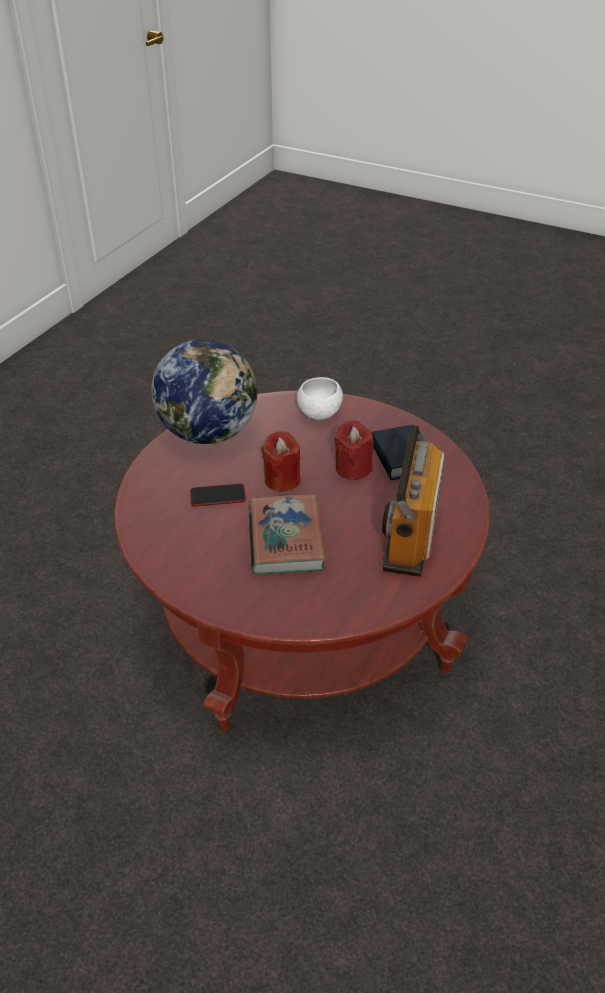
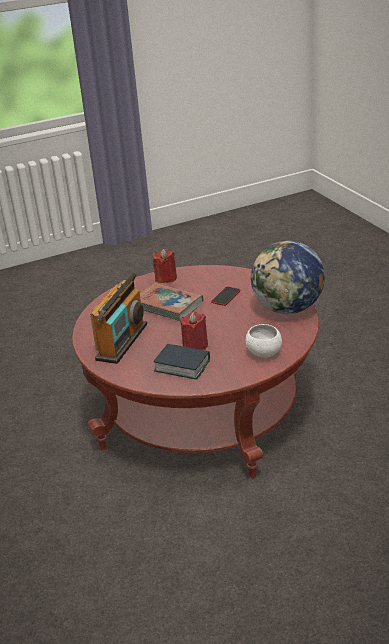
camera: 130 degrees right, 10 degrees down
red candle [262,431,301,491] -> red candle moved to [153,249,177,283]
radio [382,426,444,577] -> radio turned 60 degrees clockwise [90,273,147,364]

